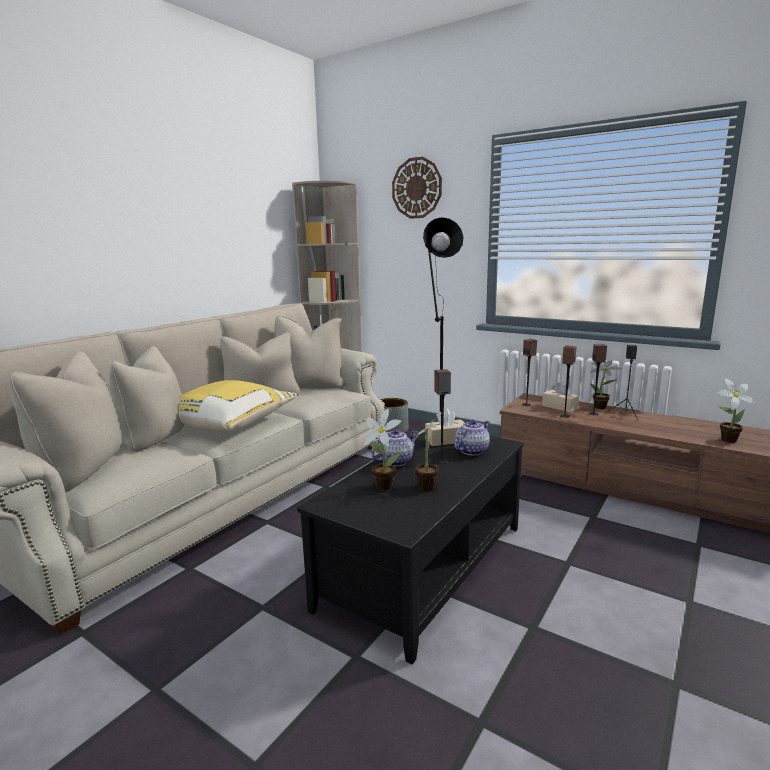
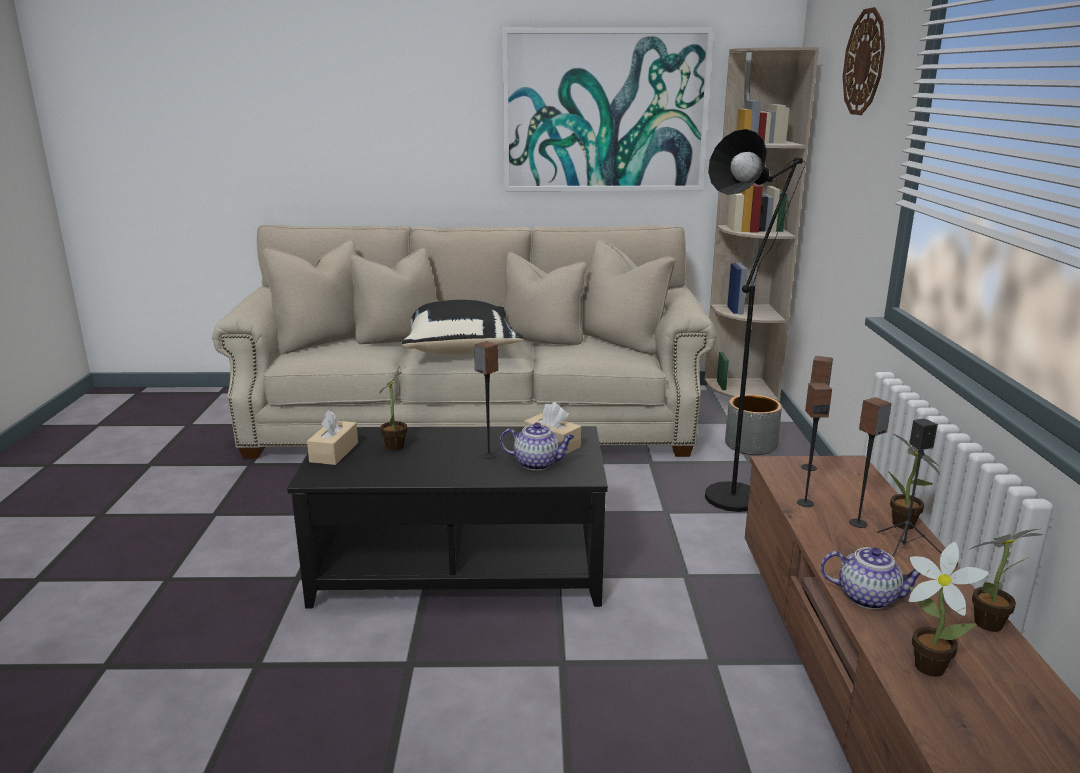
camera: 55 degrees right, 5 degrees up
yellow pillow [179,380,297,431] -> black pillow [402,300,524,354]
teapot [371,429,418,467] -> teapot moved to [821,547,920,609]
potted plant [412,413,443,491] -> potted plant moved to [969,529,1043,632]
beige tissue box [542,382,579,412] -> beige tissue box moved to [307,410,358,465]
none -> picture [502,28,714,191]

